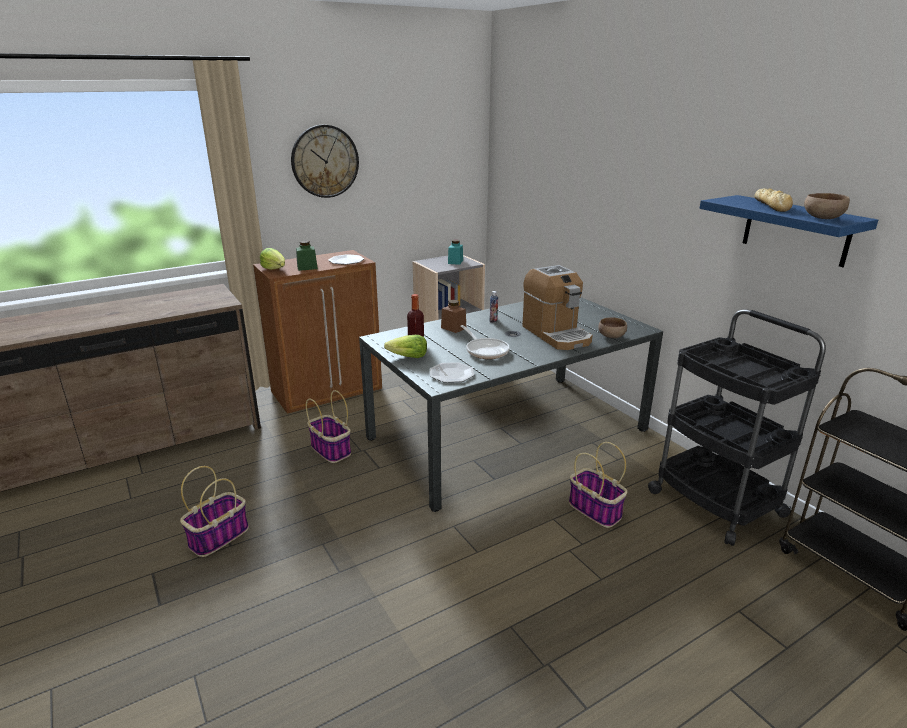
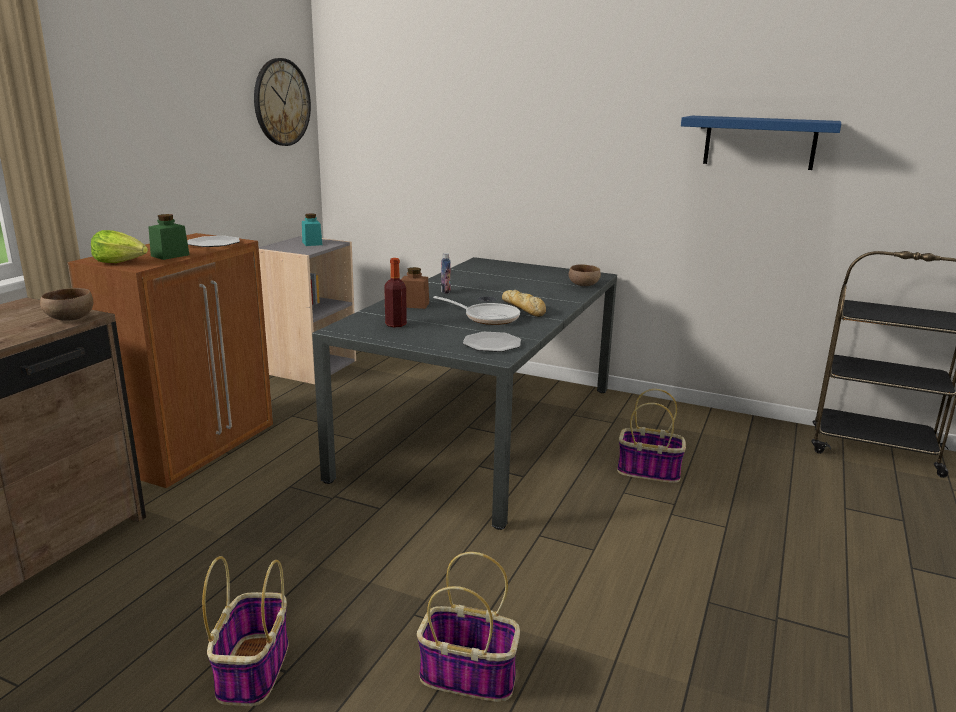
camera: 35 degrees left, 5 degrees down
wall clock [291,125,359,198] -> wall clock moved to [254,58,311,146]
basket [306,390,351,463] -> basket moved to [417,552,520,702]
lettuce [384,335,427,358] -> none
coffee machine [522,265,593,350] -> none
black cart [648,309,826,546] -> none
bread [754,188,793,212] -> bread moved to [502,290,546,317]
brown bowl [804,193,850,219] -> brown bowl moved to [40,288,93,321]

